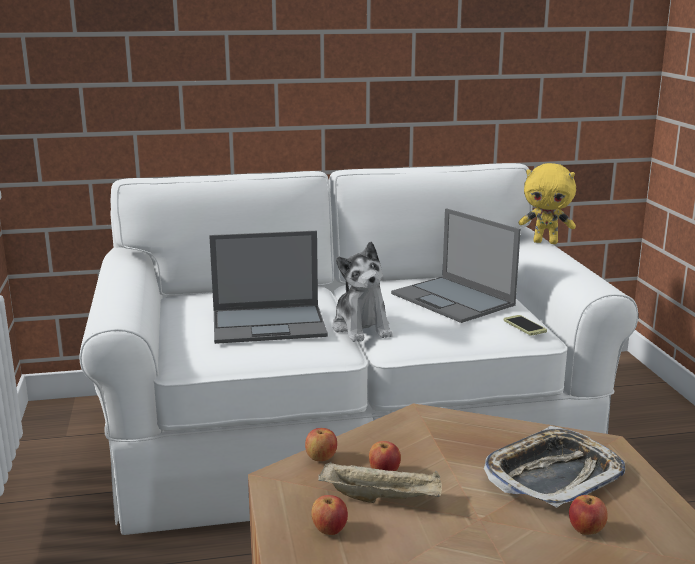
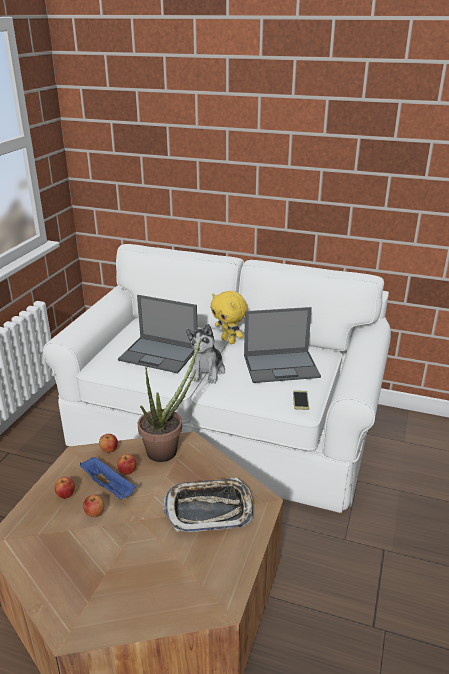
camera: 30 degrees right, 10 degrees up
beige tray [318,462,442,503] -> blue tray [80,457,136,500]
laptop [391,208,521,323] -> laptop turned 90 degrees counterclockwise [244,307,321,383]
yellow plush toy [519,163,576,244] -> yellow plush toy moved to [210,291,248,344]
apple [569,495,608,535] -> apple moved to [83,495,104,517]
none -> potted plant [138,338,201,462]

